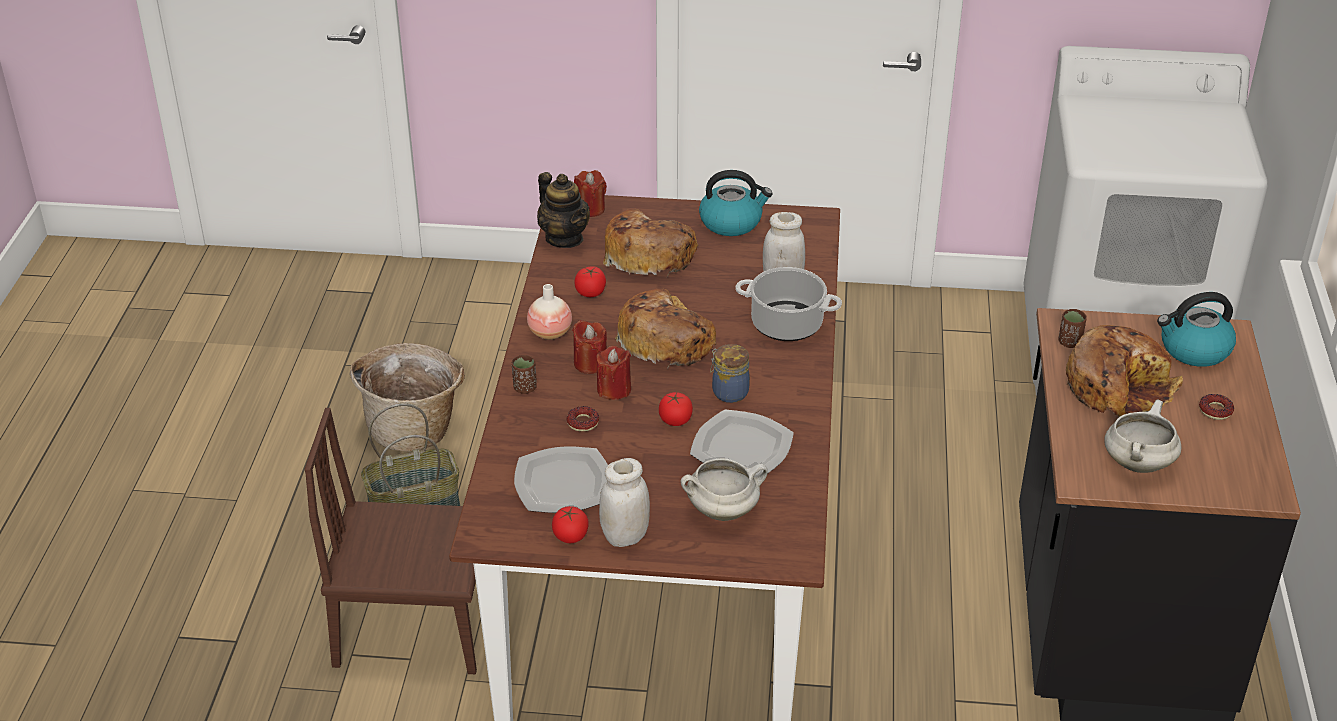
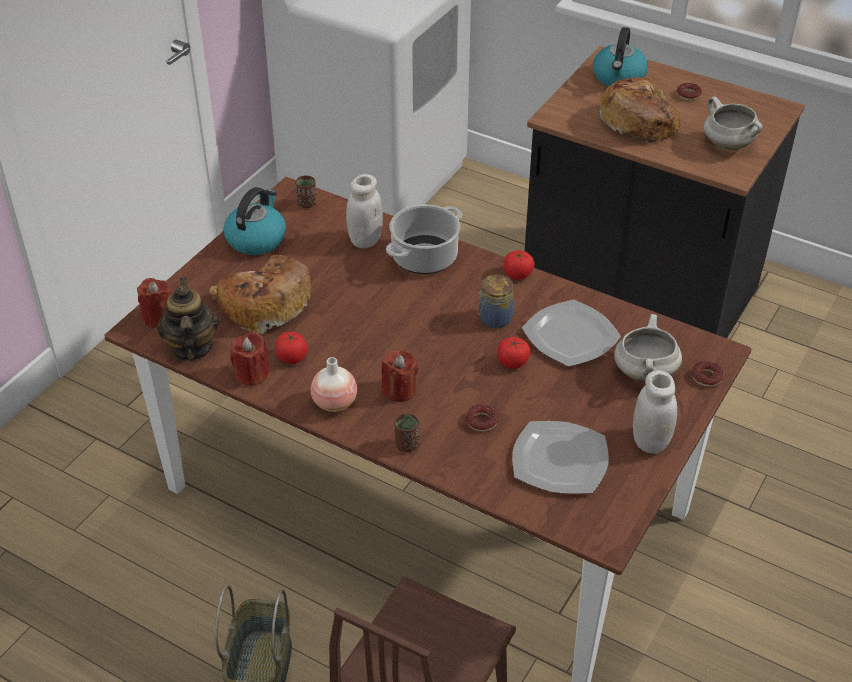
camera: 65 degrees left, 5 degrees up
basket [350,343,465,452] -> none
teapot [537,172,590,248] -> teapot turned 90 degrees counterclockwise [157,277,219,361]
tomato [552,506,589,543] -> tomato moved to [504,250,535,280]
red candle [596,346,631,400] -> red candle moved to [230,331,269,386]
bread [615,289,716,368] -> none
brown cup [1058,309,1087,348] -> brown cup moved to [296,175,316,208]
none -> donut [692,361,724,387]

